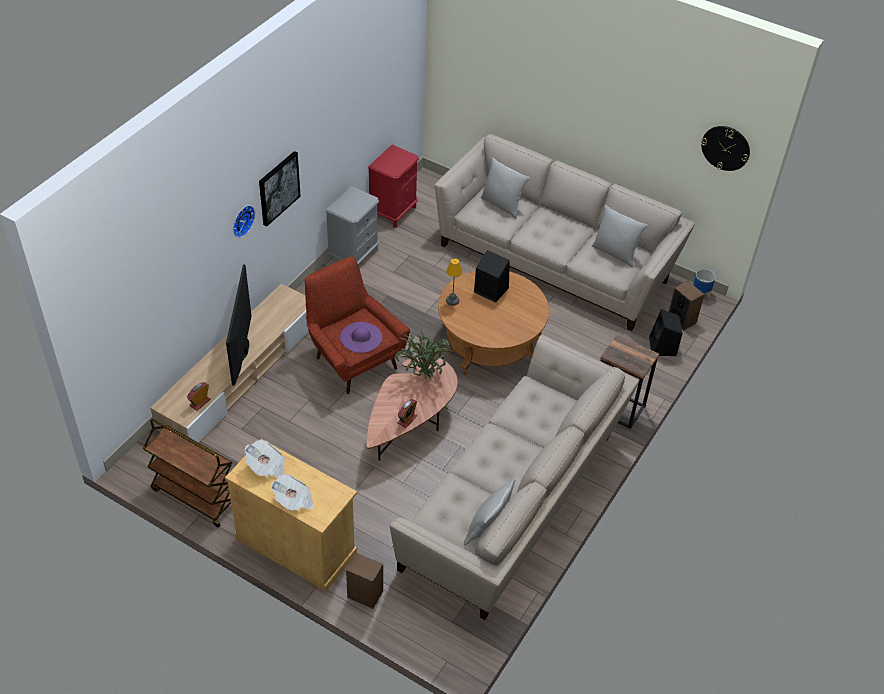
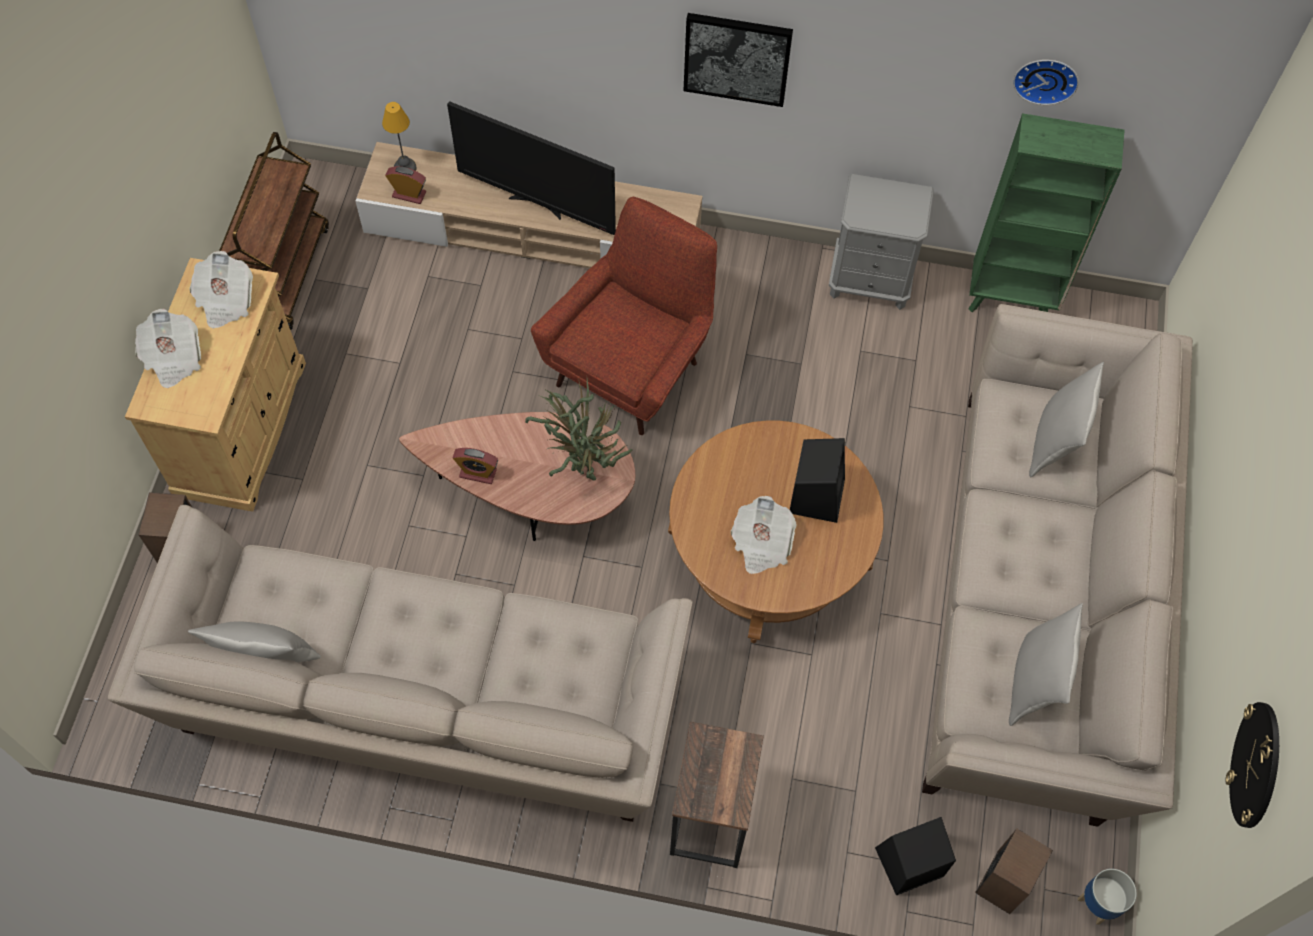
camera: 70 degrees right, 15 degrees up
television [226,265,251,386] -> television turned 135 degrees counterclockwise [447,101,616,235]
wall clock [233,205,255,238] -> wall clock moved to [1013,60,1079,105]
purple hat [340,322,382,353] -> none
red nightstand [368,145,419,228] -> green bookcase [968,113,1124,312]
table lamp [446,259,462,306] -> table lamp moved to [382,102,417,171]
none -> newspaper [731,496,796,574]

